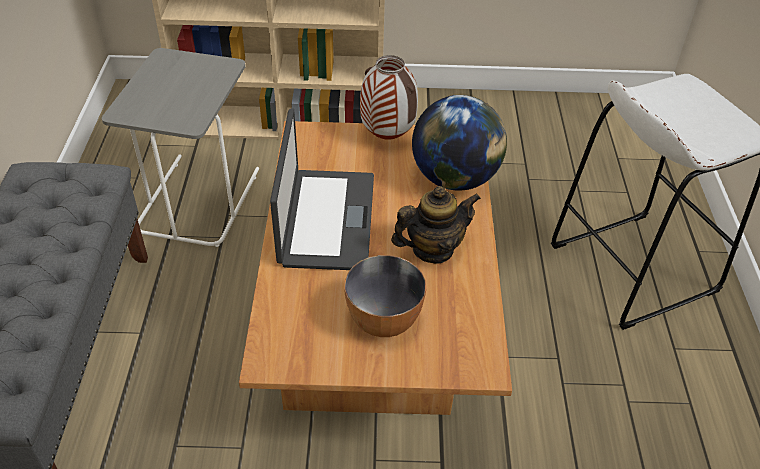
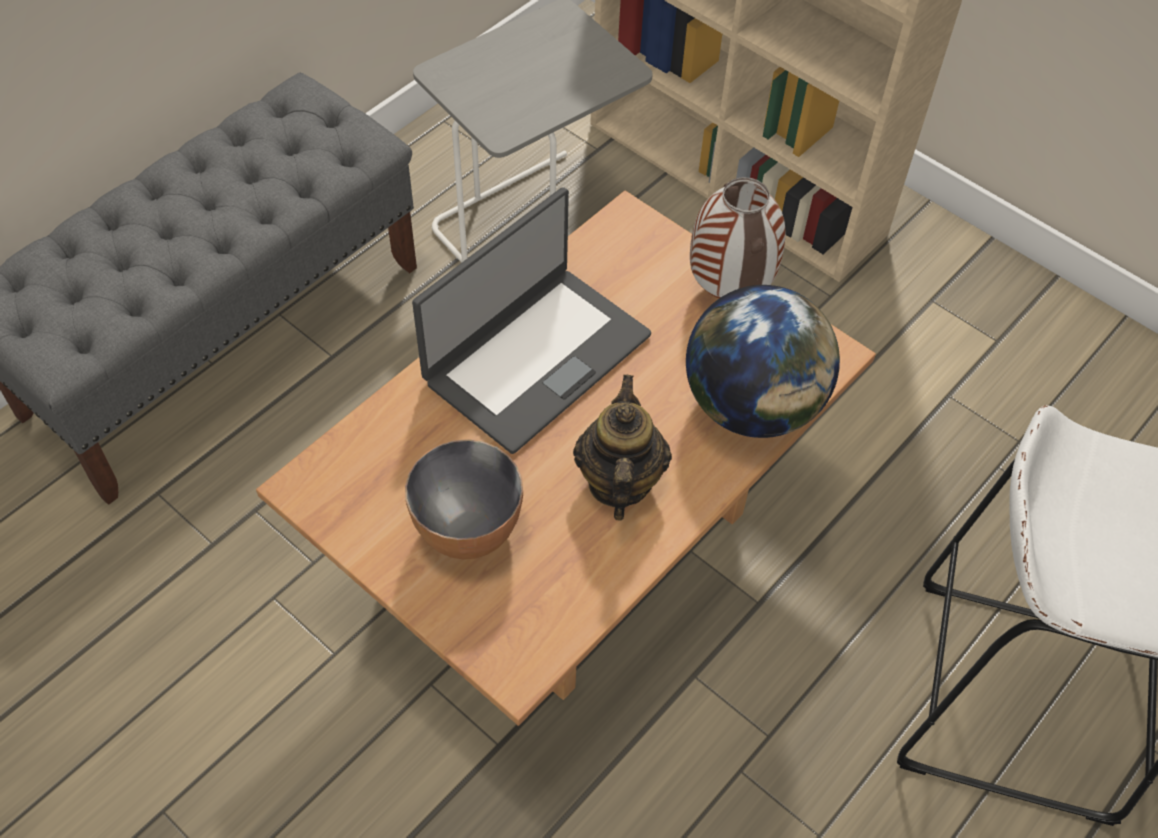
camera: 40 degrees right, 10 degrees up
teapot [391,186,481,264] -> teapot turned 105 degrees counterclockwise [573,375,672,521]

